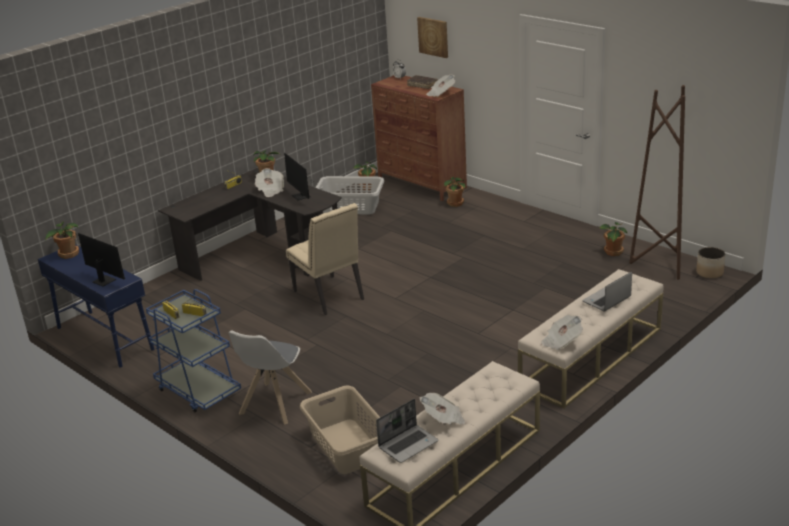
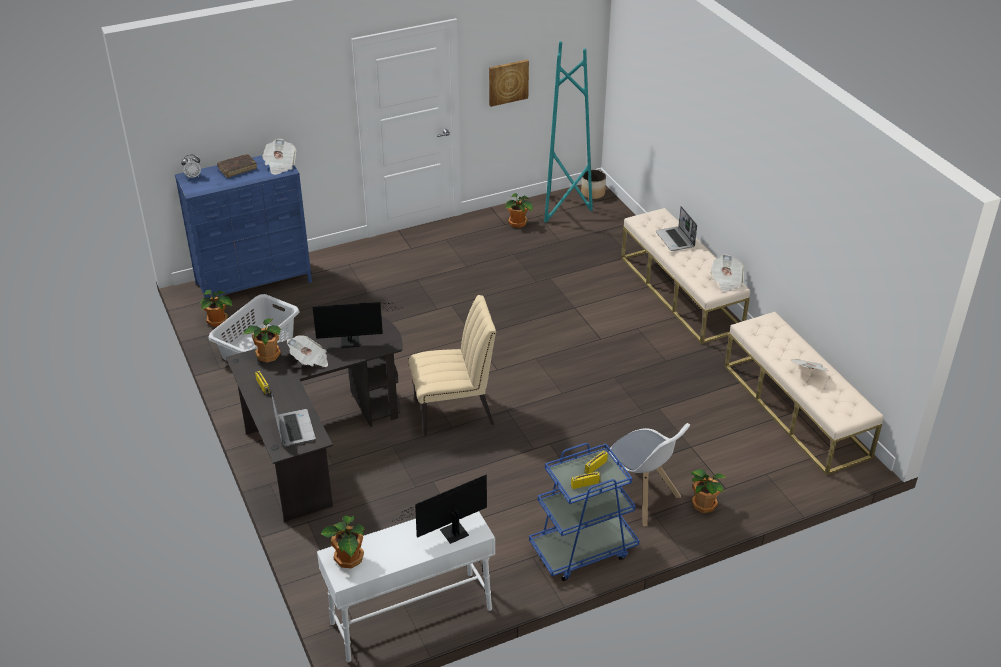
camera: 70 degrees left, 10 degrees up
blue console table [38,244,155,368] -> white console table [317,511,495,662]
beige laundry basket [300,385,380,474] -> none
brown dresser [371,75,467,201] -> blue dresser [175,155,312,298]
laptop [376,399,439,463] -> laptop moved to [271,393,316,447]
picture [417,17,448,58] -> picture moved to [489,60,529,107]
potted plant [444,177,465,207] -> potted plant moved to [691,469,727,513]
brown clothes rack [629,85,685,280] -> turquoise clothes rack [544,41,593,223]

